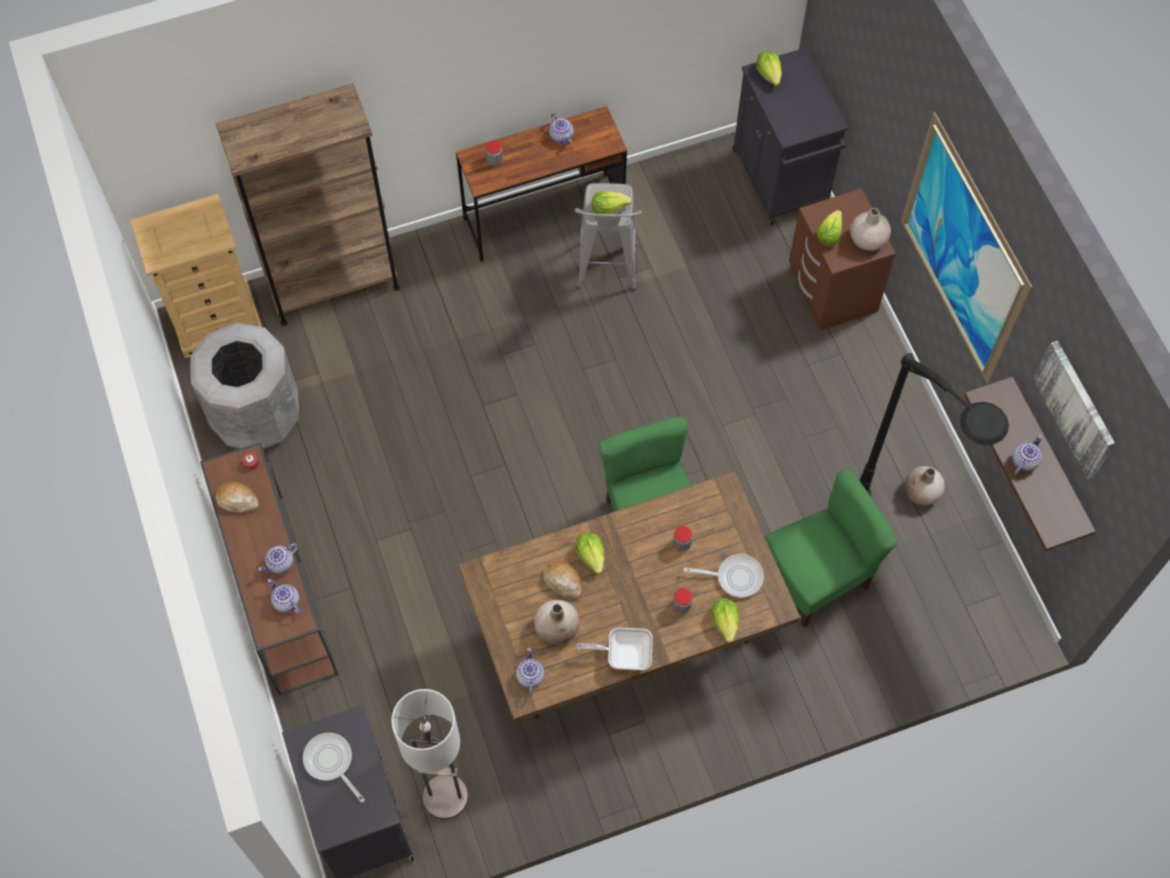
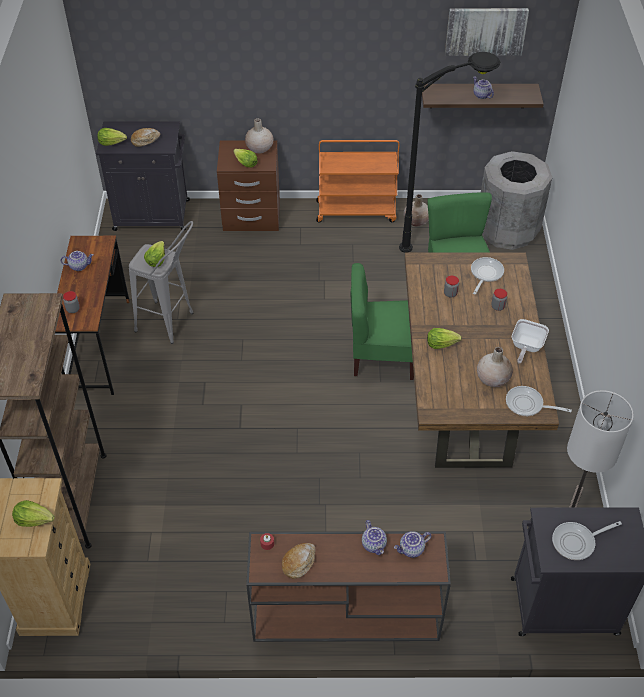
camera: 70 degrees left, 15 degrees down
grey trash can [190,322,299,449] -> grey trash can moved to [481,151,552,250]
teapot [516,648,545,696] -> frying pan [506,386,572,416]
bread [543,560,583,598] -> bread moved to [131,128,160,147]
lettuce [711,598,739,643] -> lettuce moved to [12,500,55,527]
picture [901,112,1032,384] -> none
none -> orange cart [316,140,399,223]

